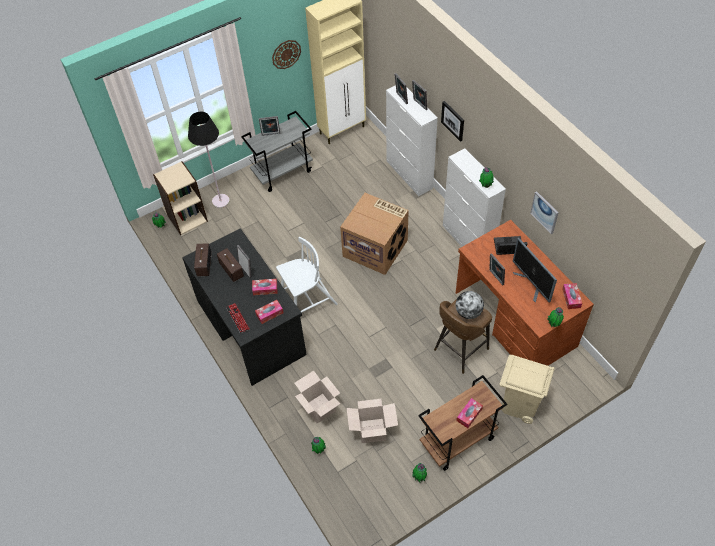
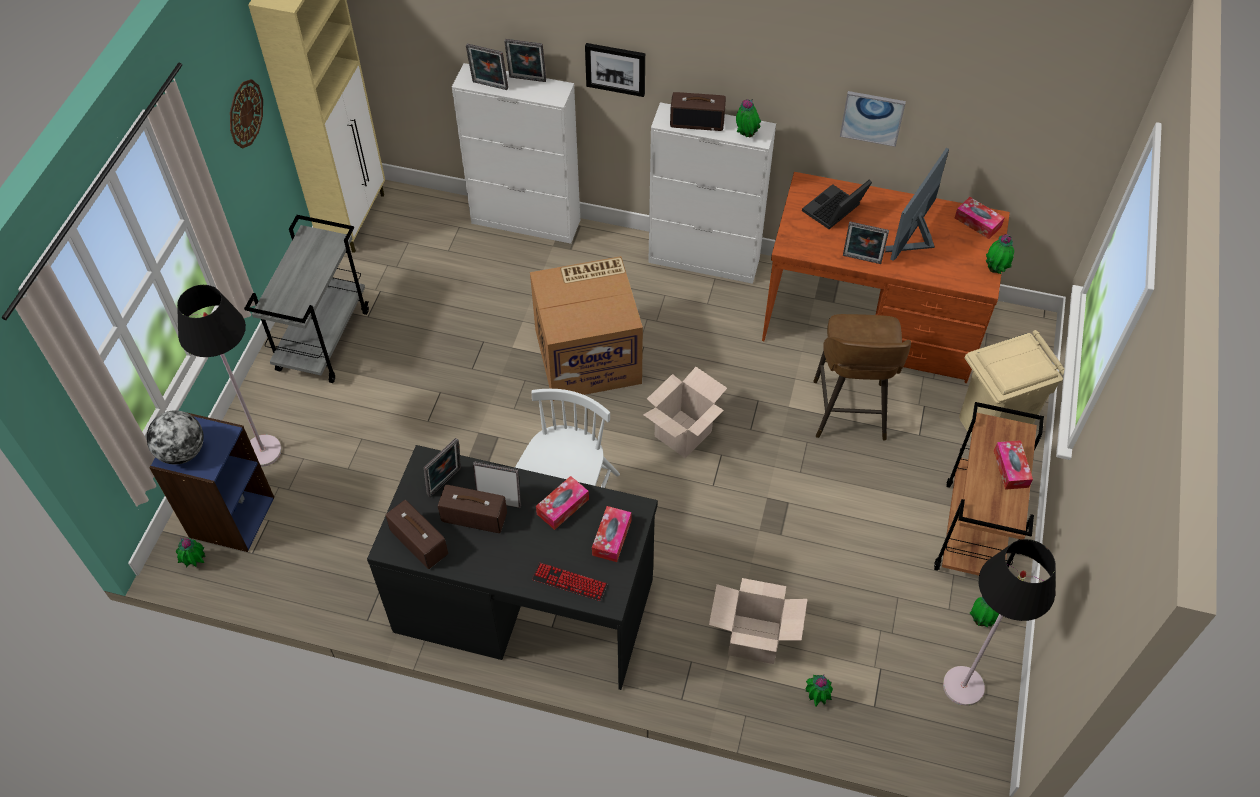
camera: 45 degrees left, 0 degrees up
beige bookcase [153,161,208,235] -> blue bookcase [149,412,274,552]
picture frame [259,116,280,136] -> picture frame moved to [424,438,461,497]
cardboard box [346,399,398,443] -> cardboard box moved to [643,367,727,458]
globe [456,291,484,319] -> globe moved to [147,410,204,465]
monitor [513,238,557,303] -> monitor turned 105 degrees clockwise [885,148,949,260]
none -> radio [670,92,726,131]
none -> black floor lamp [943,539,1056,706]

